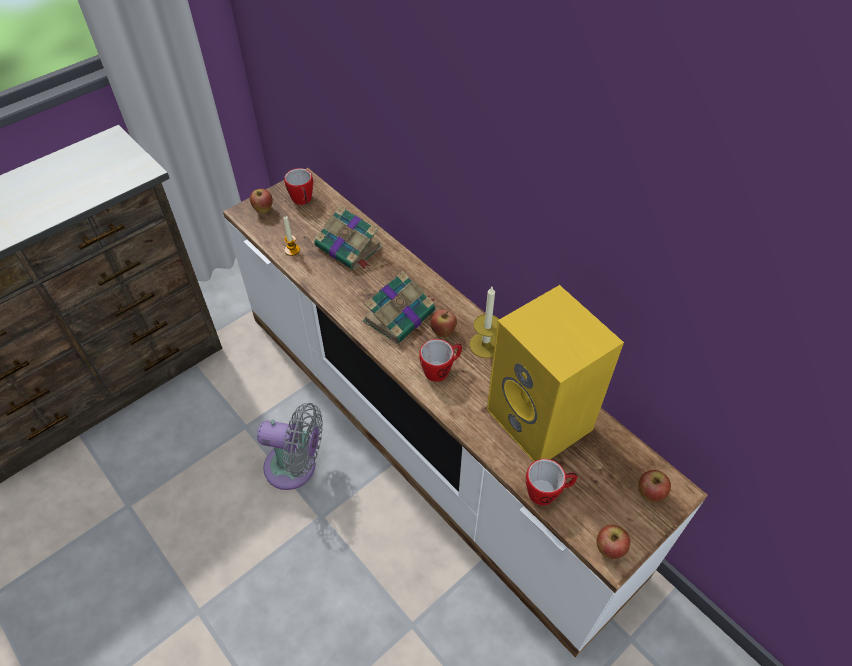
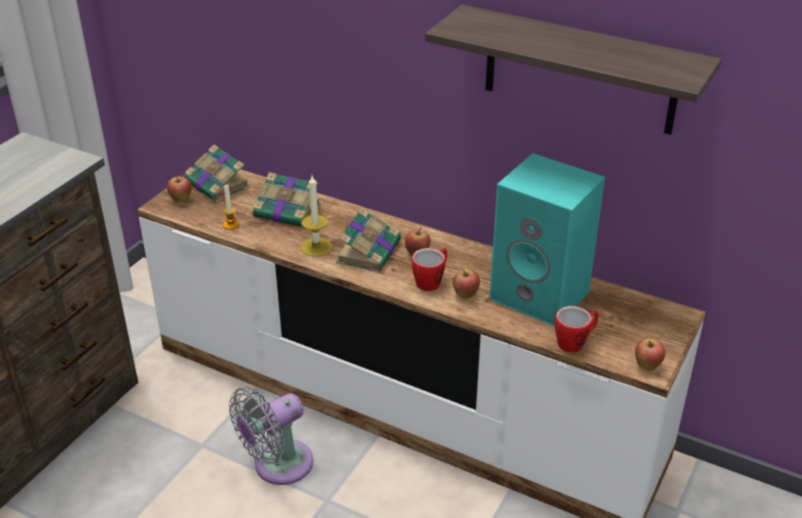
camera: 20 degrees left, 15 degrees down
grey fan [257,403,323,490] -> grey fan turned 150 degrees clockwise [229,387,313,485]
mug [284,168,313,205] -> book [184,145,250,202]
candle [469,287,499,358] -> candle moved to [301,176,332,257]
yellow speaker [487,285,624,462] -> turquoise speaker [489,153,605,326]
apple [638,470,671,502] -> apple moved to [453,269,480,299]
none -> shelf [425,5,722,135]

